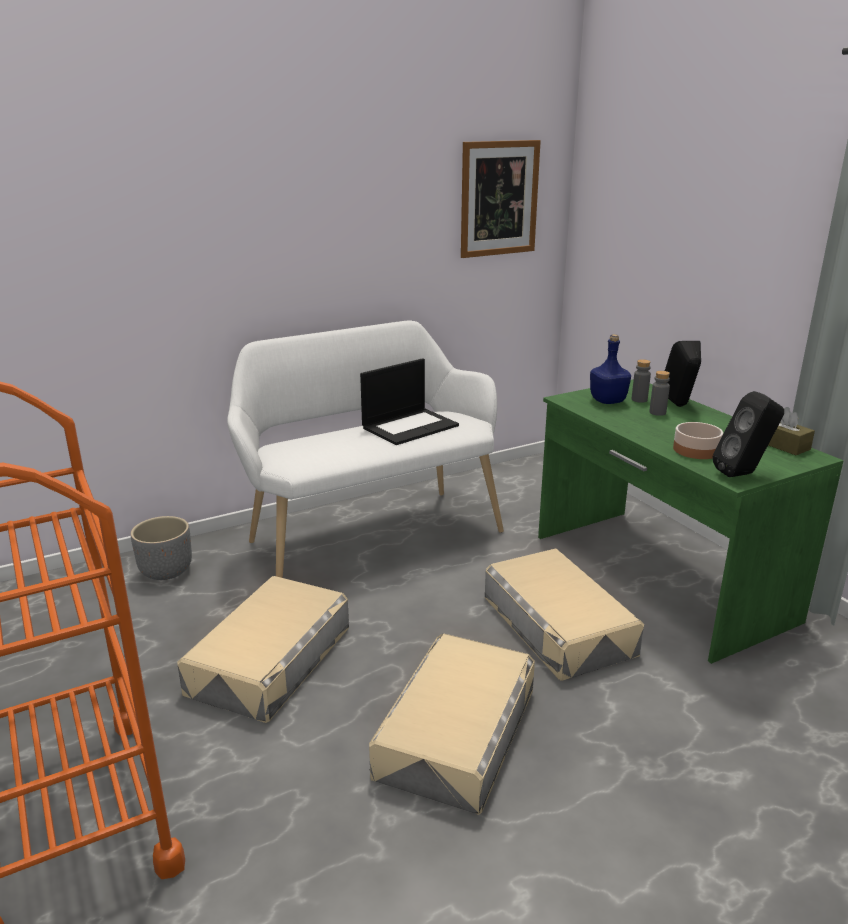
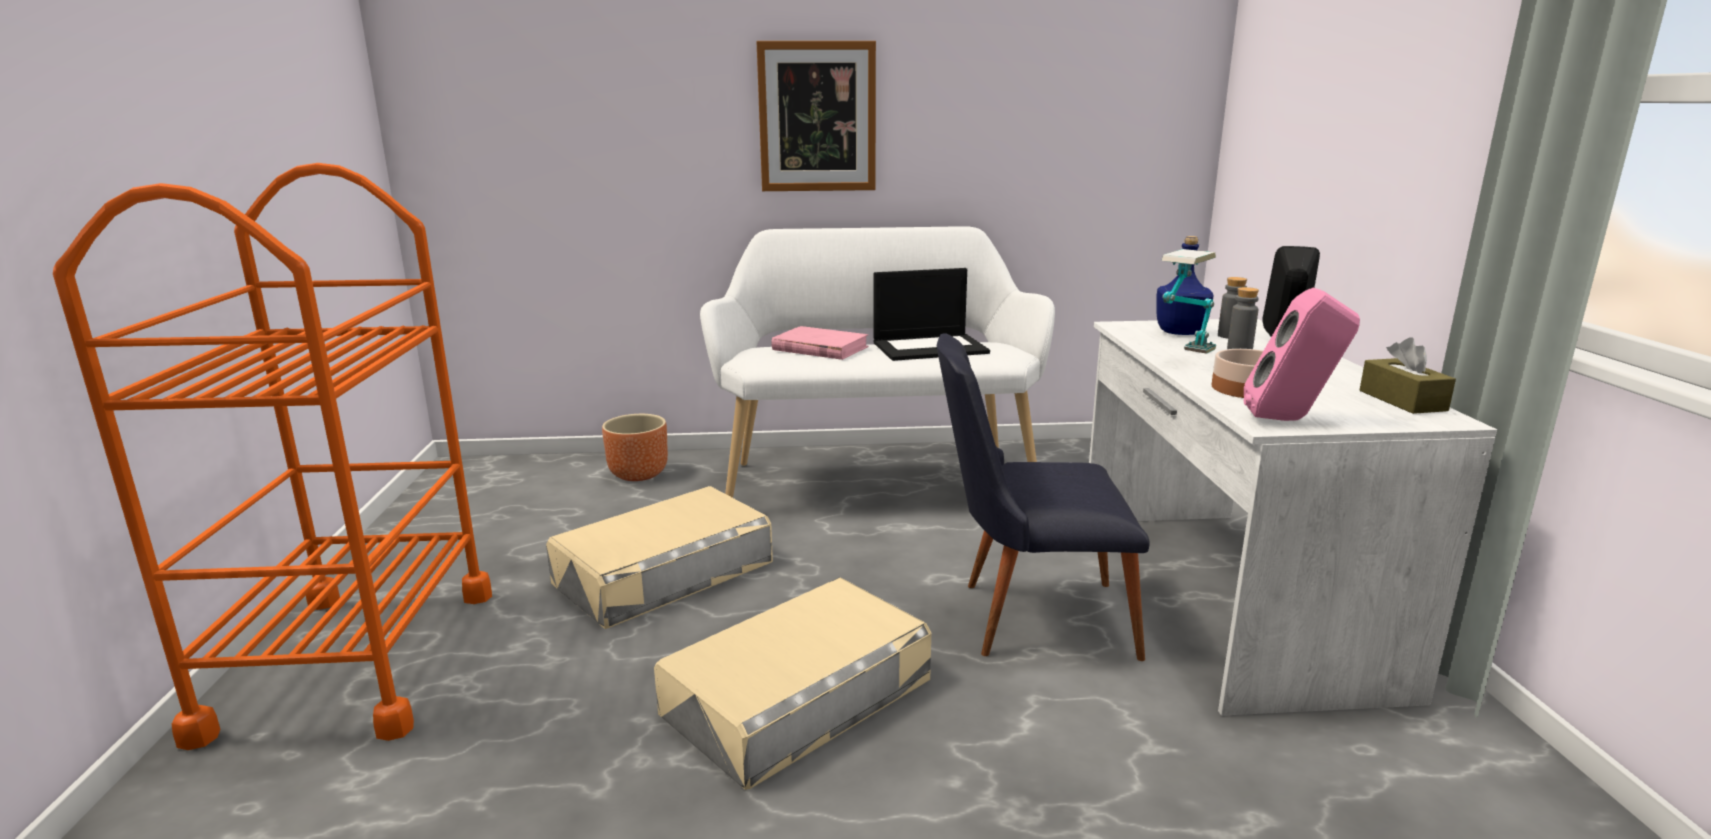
camera: 25 degrees right, 5 degrees down
grey planter [131,516,192,580] -> brown planter [602,414,668,481]
picture [461,140,541,258] -> picture moved to [756,41,876,191]
beige storage box [484,548,644,681] -> black chair [937,333,1150,661]
green desk [538,379,844,664] -> white desk [1089,318,1497,716]
black speaker [713,391,784,477] -> pink speaker [1244,288,1360,421]
none -> pink book [771,326,869,360]
none -> table lamp [1161,249,1216,354]

